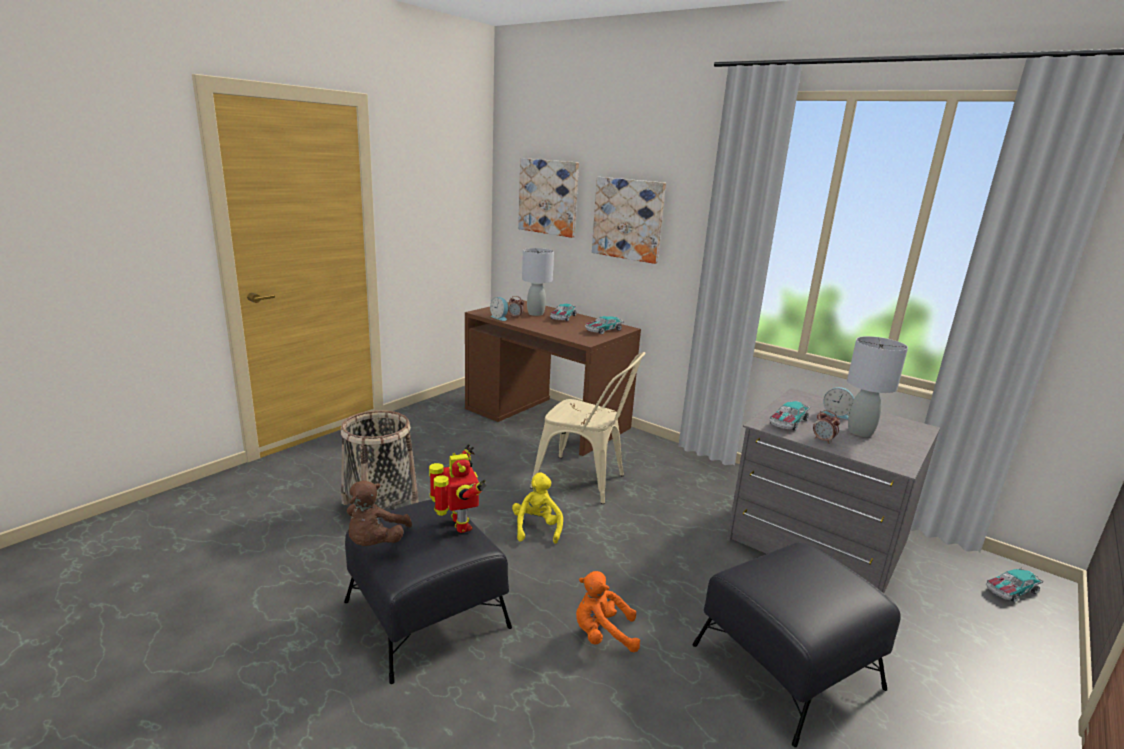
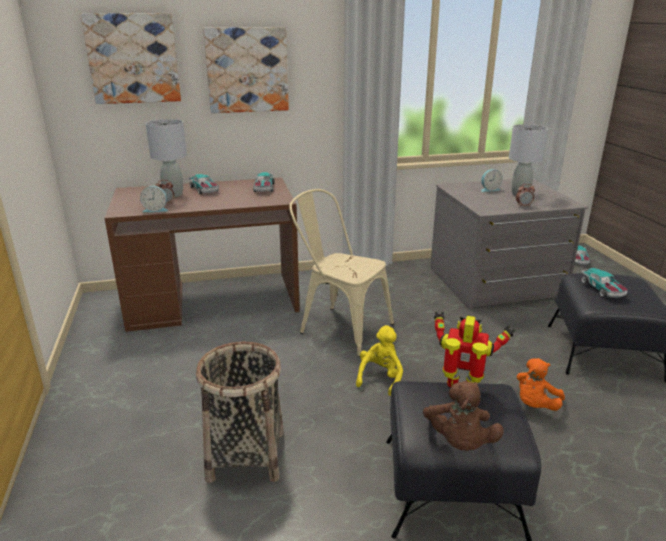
camera: 50 degrees left, 5 degrees up
brown plush toy [346,480,412,546] -> brown plush toy turned 45 degrees clockwise [423,381,504,451]
yellow plush toy [512,473,563,544] -> yellow plush toy turned 75 degrees clockwise [356,325,403,396]
beige chair [530,352,646,504] -> beige chair turned 120 degrees counterclockwise [289,189,394,357]
toy car [769,401,810,431] -> toy car moved to [581,268,628,298]

